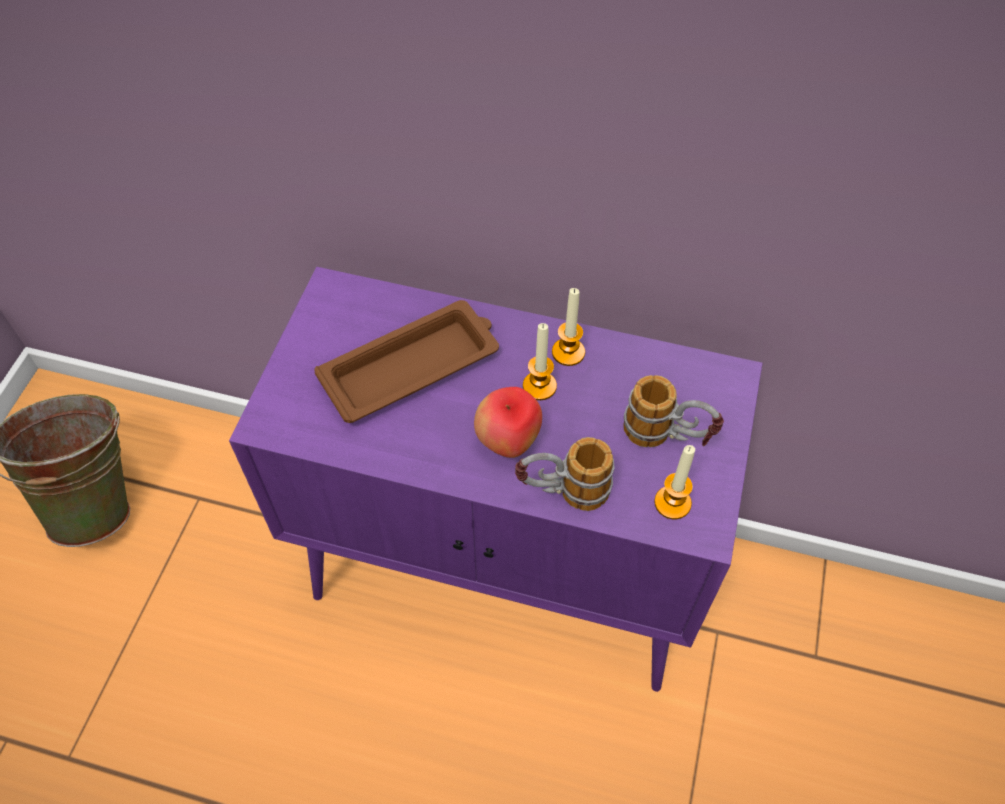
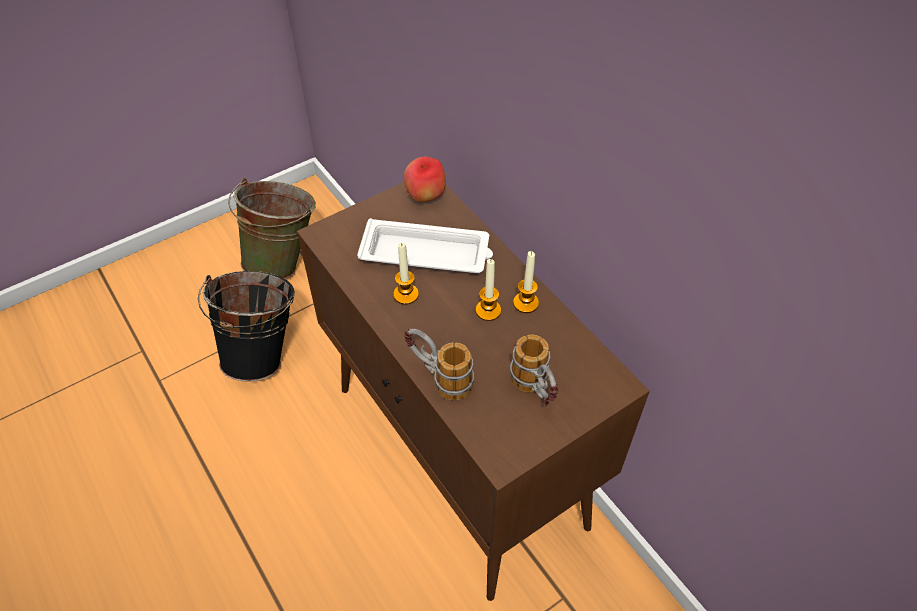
camera: 40 degrees right, 5 degrees down
purple cabinet [229,267,762,692] -> brown cabinet [297,182,650,601]
brown tray [314,300,499,423] -> white tray [357,218,493,273]
apple [474,387,542,458] -> apple moved to [404,156,446,202]
candle [654,445,695,519] -> candle moved to [393,243,419,305]
none -> black bucket [198,271,295,382]

